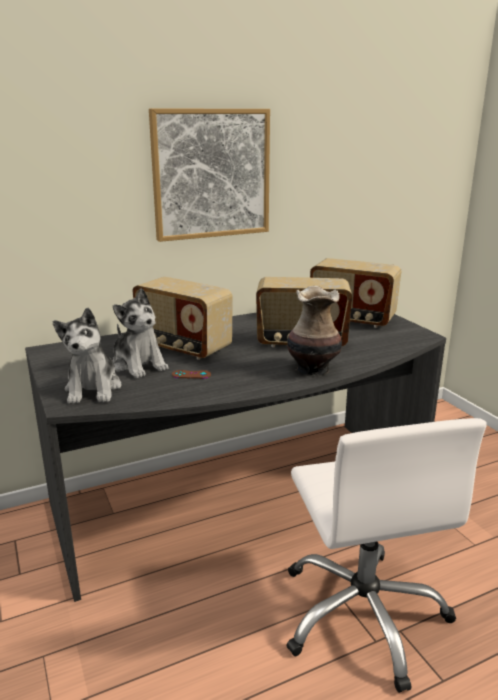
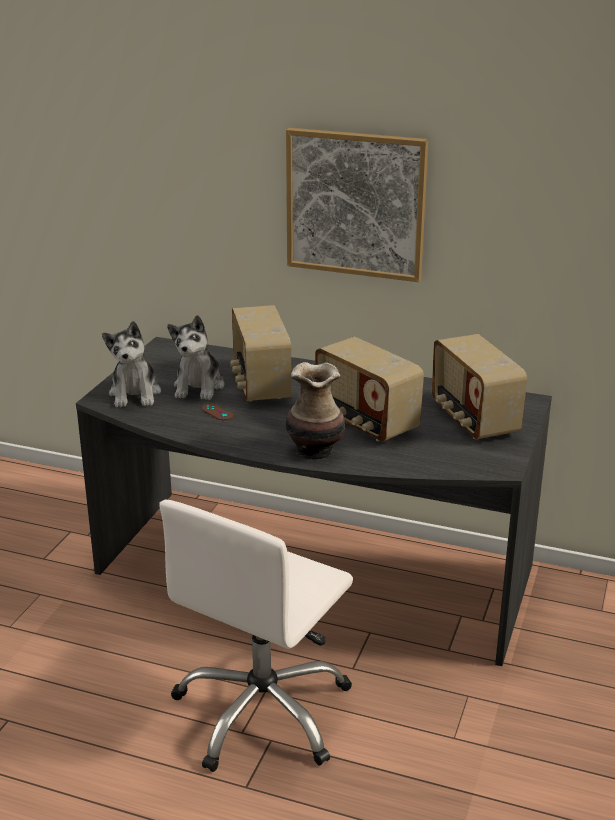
camera: 45 degrees right, 5 degrees up
plush toy [53,308,121,404] -> plush toy turned 45 degrees counterclockwise [102,321,161,407]

